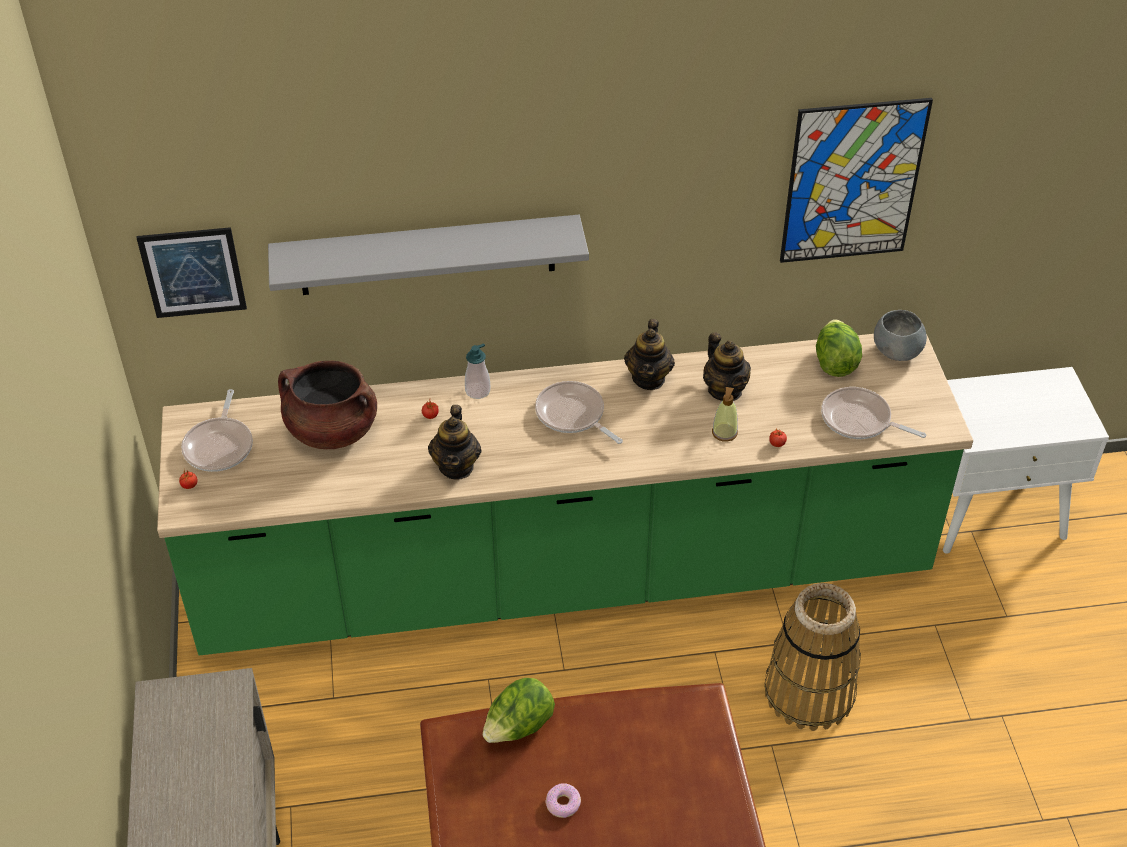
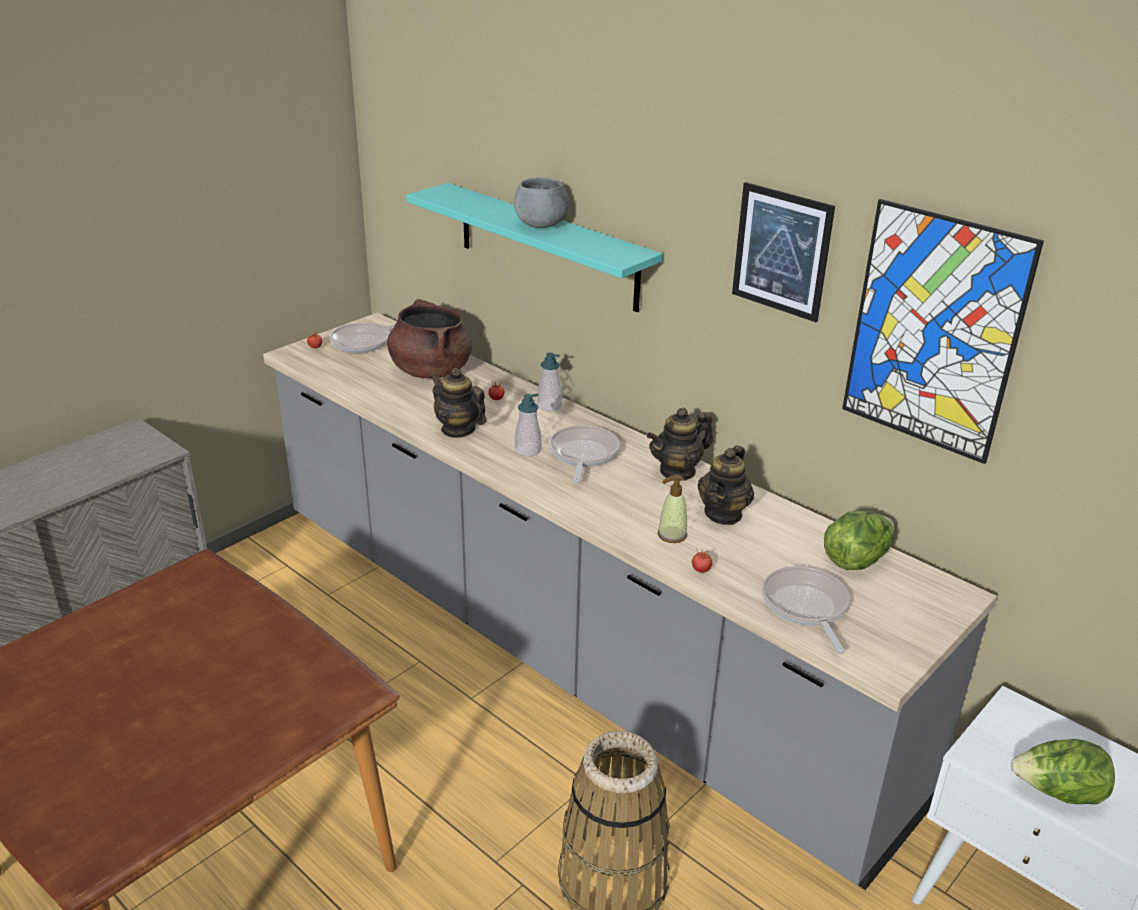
camera: 50 degrees right, 15 degrees down
picture [136,227,247,318] -> picture moved to [732,182,835,322]
green counter [157,334,973,656] -> grey counter [263,313,997,890]
grey shelf [268,215,589,295] -> turquoise shelf [406,183,663,312]
teapot [428,405,481,480] -> teapot turned 75 degrees clockwise [430,368,487,438]
lettuce [482,678,555,743] -> lettuce moved to [1011,739,1115,804]
donut [545,783,581,818] -> none
grey bowl [874,310,927,361] -> grey bowl moved to [514,177,569,228]
none -> soap dispenser [515,394,541,457]

